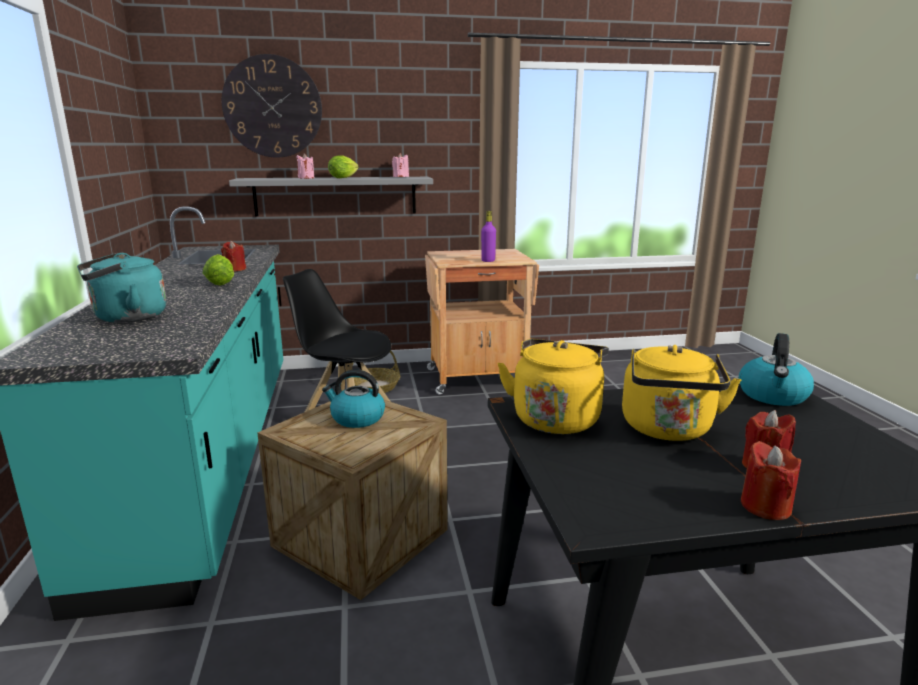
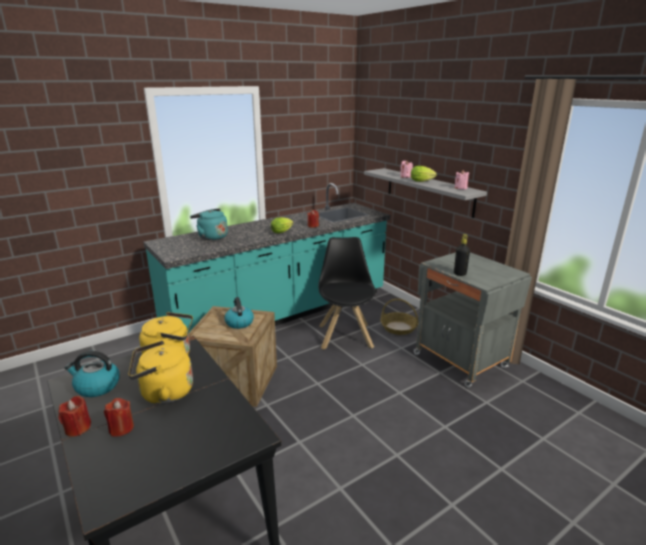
camera: 65 degrees right, 5 degrees up
wall clock [222,54,322,158] -> none
brown cart [425,249,539,394] -> grey cart [413,252,532,388]
purple bottle [481,211,496,262] -> black bottle [454,234,470,276]
kettle [739,333,814,406] -> kettle moved to [64,351,120,397]

